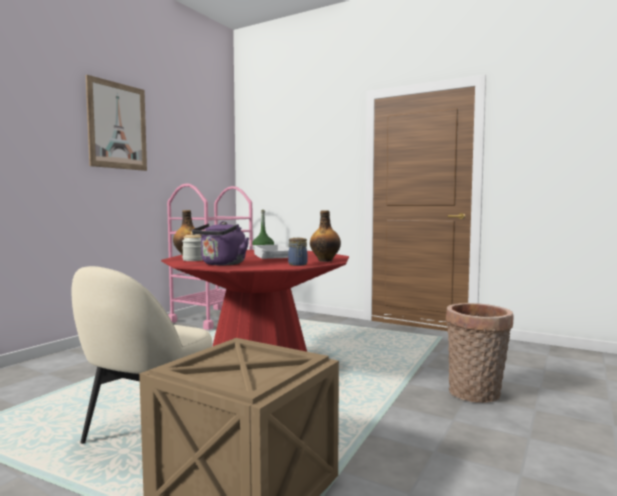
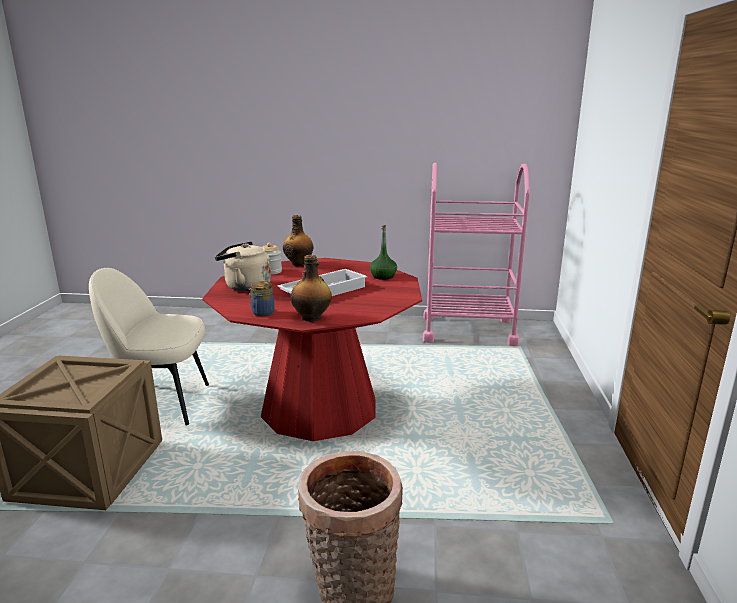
camera: 65 degrees right, 15 degrees up
picture [86,75,147,171] -> none
purple kettle [192,221,249,265] -> beige kettle [215,242,271,291]

